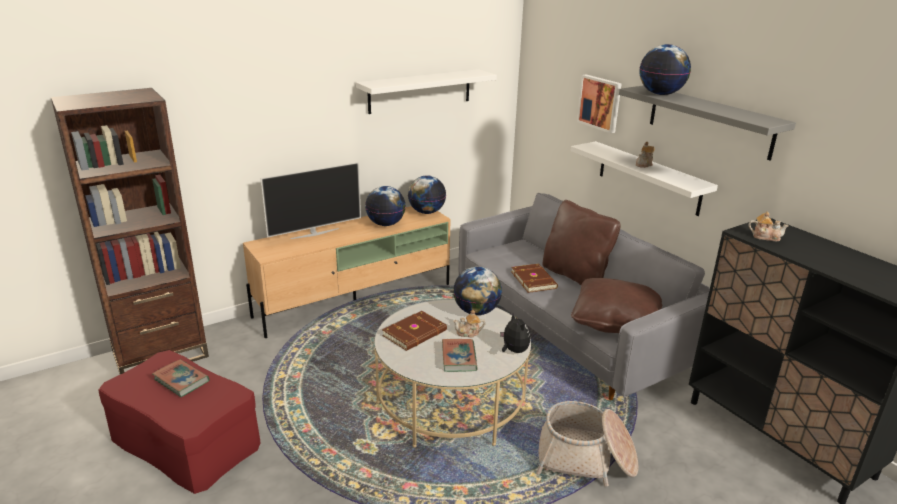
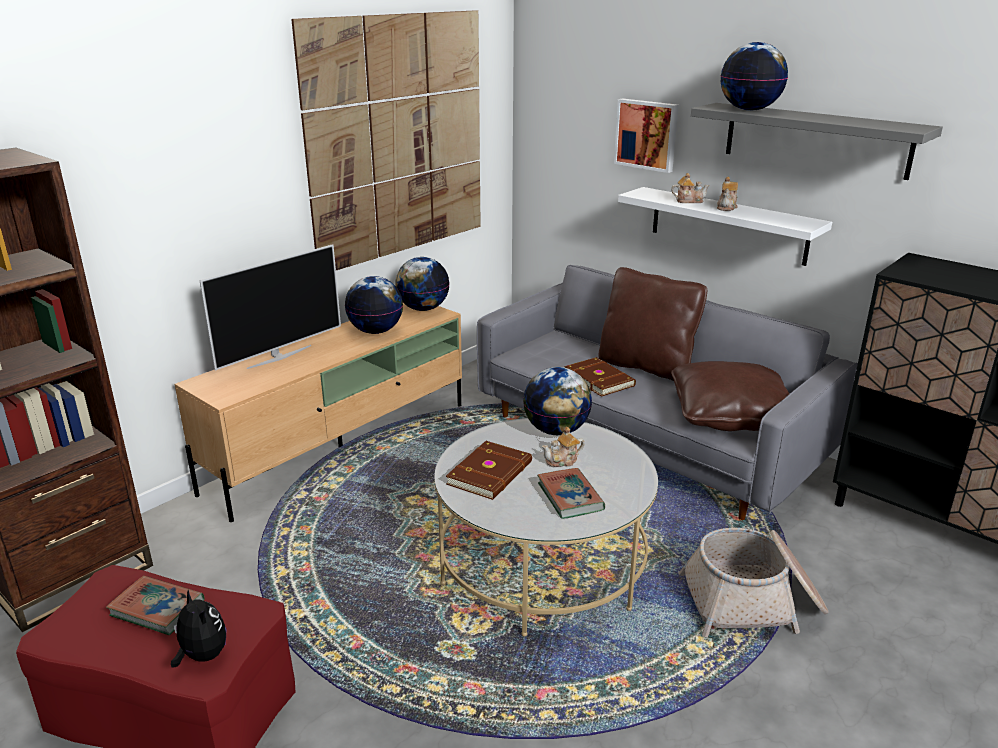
camera: 15 degrees left, 0 degrees up
white shelf [356,69,497,114] -> picture [291,10,481,270]
plush toy [500,313,530,353] -> plush toy moved to [171,590,226,668]
teapot [749,212,789,241] -> teapot moved to [671,173,710,203]

